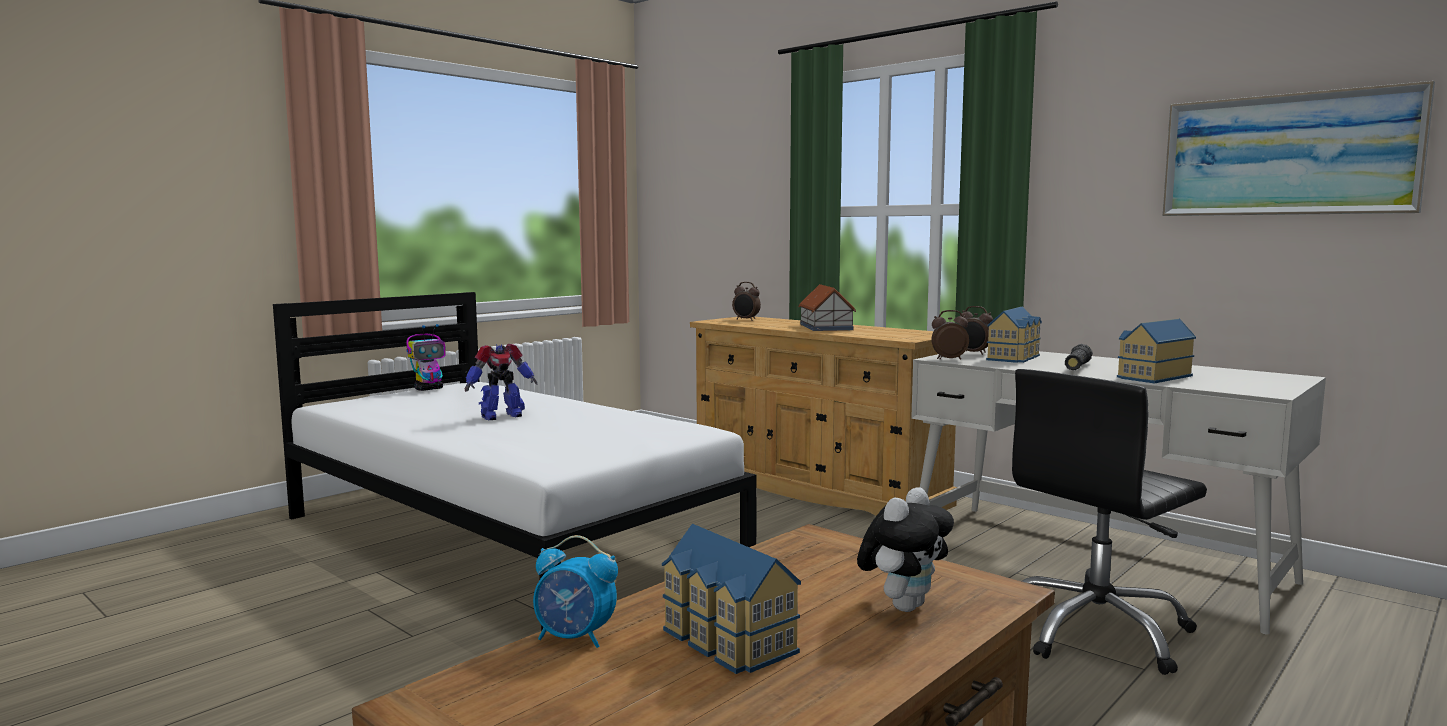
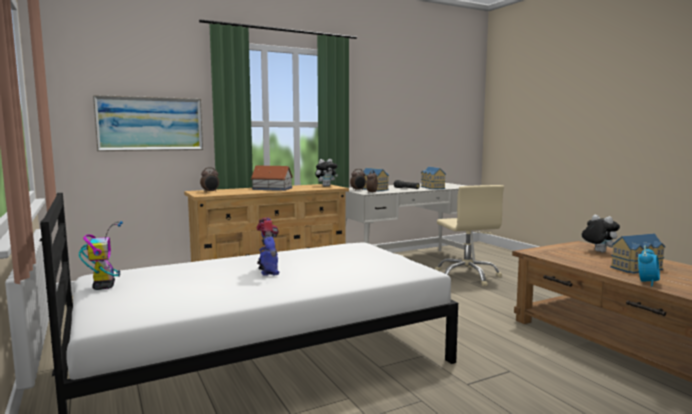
camera: 70 degrees left, 0 degrees up
black office chair [1012,369,1207,675] -> beige office chair [435,185,504,286]
picture [1162,81,1435,216] -> picture moved to [93,95,203,151]
none -> plush toy [315,159,338,187]

